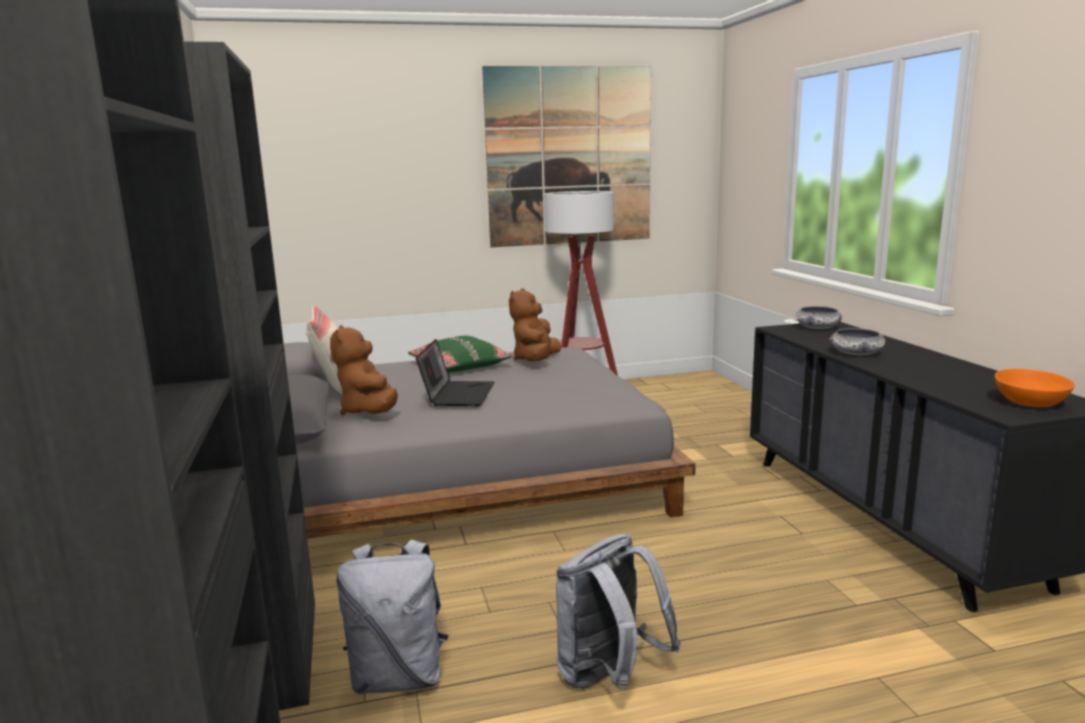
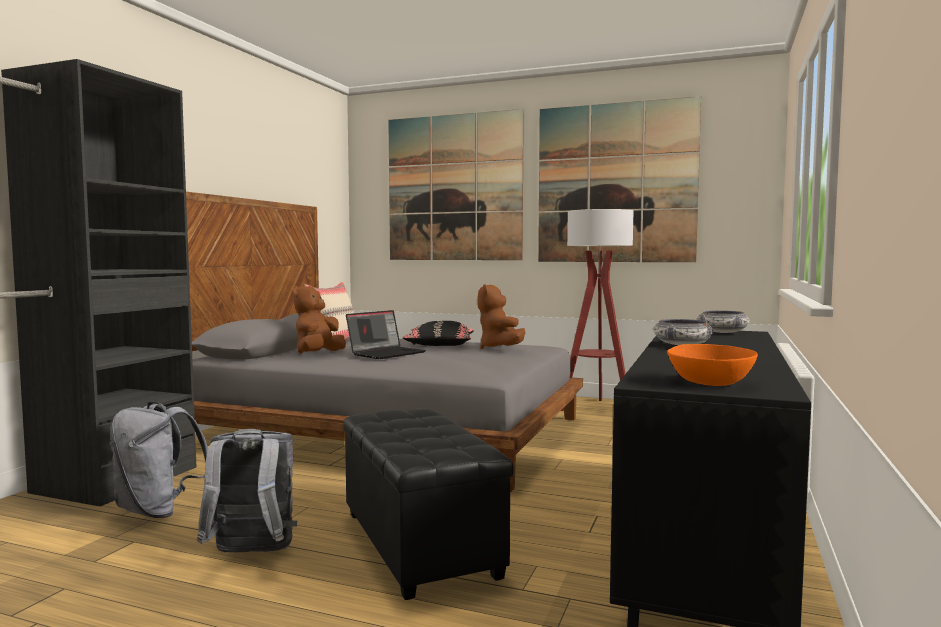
camera: 35 degrees right, 10 degrees down
green pillow [408,336,513,374] -> black pillow [403,321,474,346]
brown plush toy [509,288,561,362] -> brown plush toy turned 60 degrees counterclockwise [477,284,525,349]
none -> black ottoman [343,408,513,600]
none -> picture [388,109,524,260]

